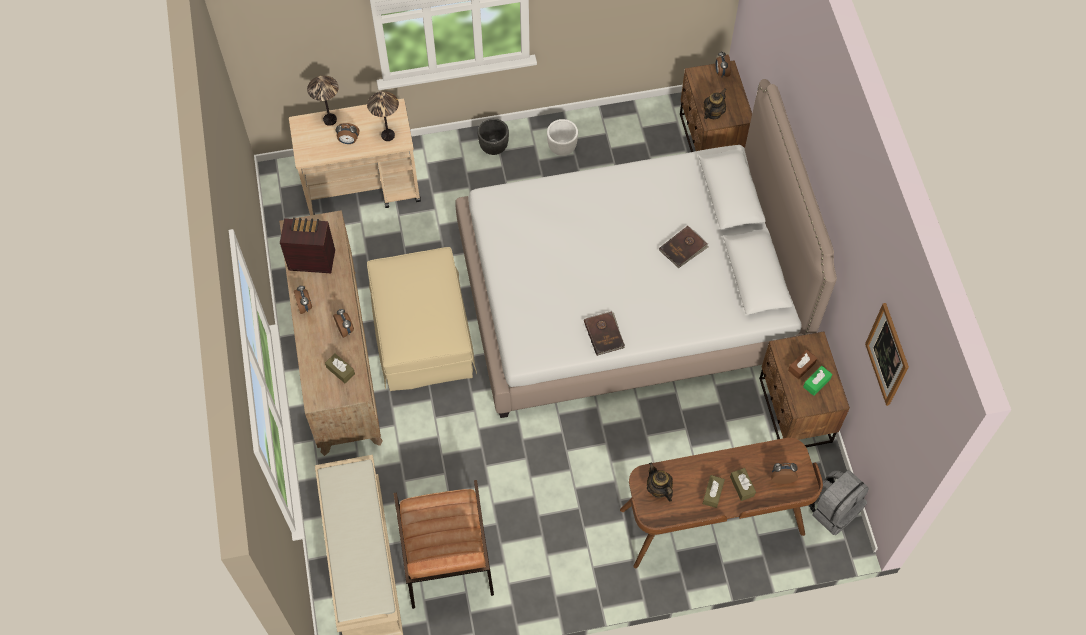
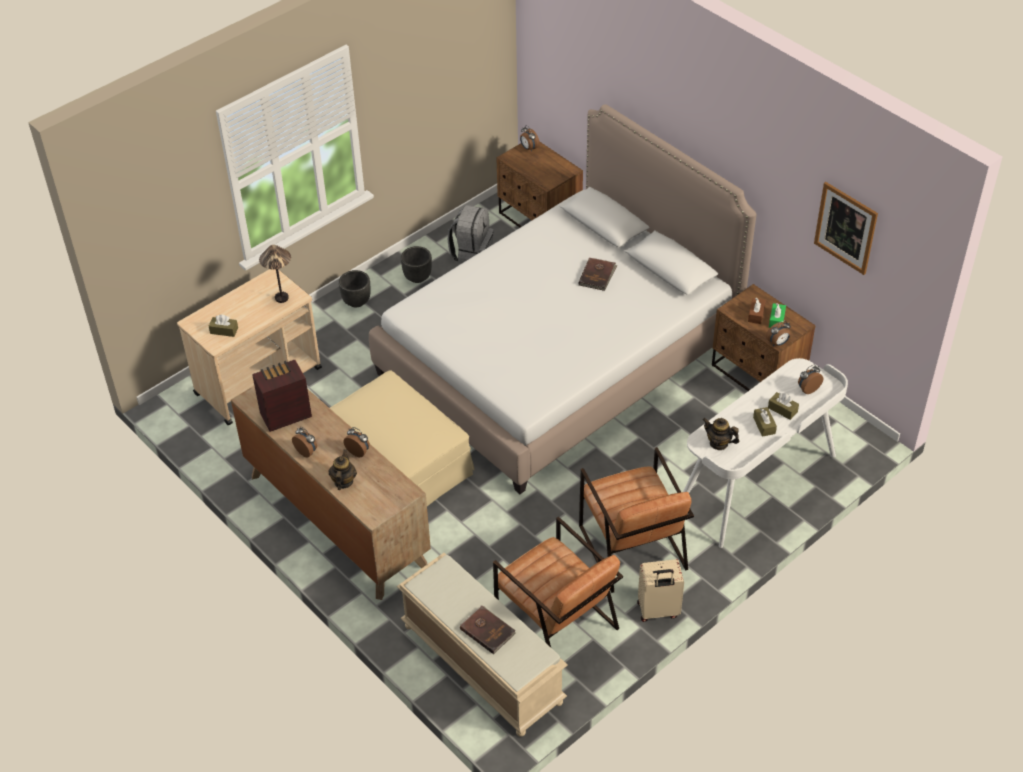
camera: 30 degrees left, 15 degrees down
table lamp [307,76,339,126] -> none
brown tissue box [325,354,355,383] -> brown tissue box moved to [209,315,238,337]
alarm clock [336,123,359,144] -> alarm clock moved to [766,321,791,346]
white planter [547,119,578,156] -> black planter [401,246,432,283]
brown book [584,311,625,356] -> brown book moved to [460,605,516,654]
brown desk [620,438,823,569] -> white desk [683,358,848,548]
teapot [704,88,727,119] -> teapot moved to [329,449,357,490]
grey backpack [808,470,869,535] -> grey backpack moved to [448,205,494,264]
none -> brown armchair [579,447,694,593]
none -> beige suitcase [637,559,684,622]

